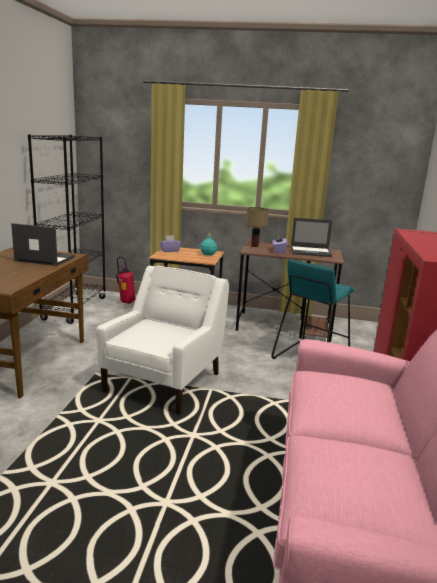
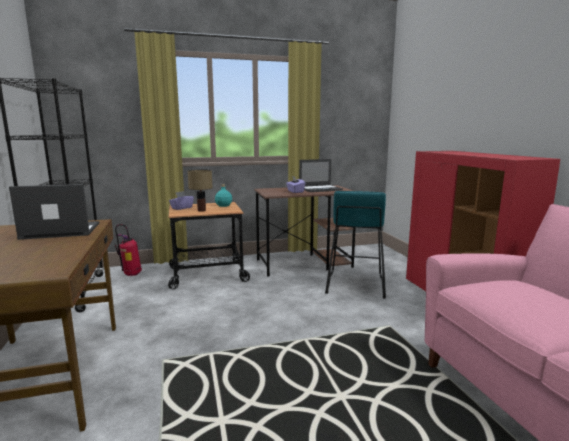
camera: 25 degrees left, 5 degrees down
white armchair [96,265,229,415] -> none
table lamp [246,207,269,247] -> table lamp moved to [188,169,213,212]

